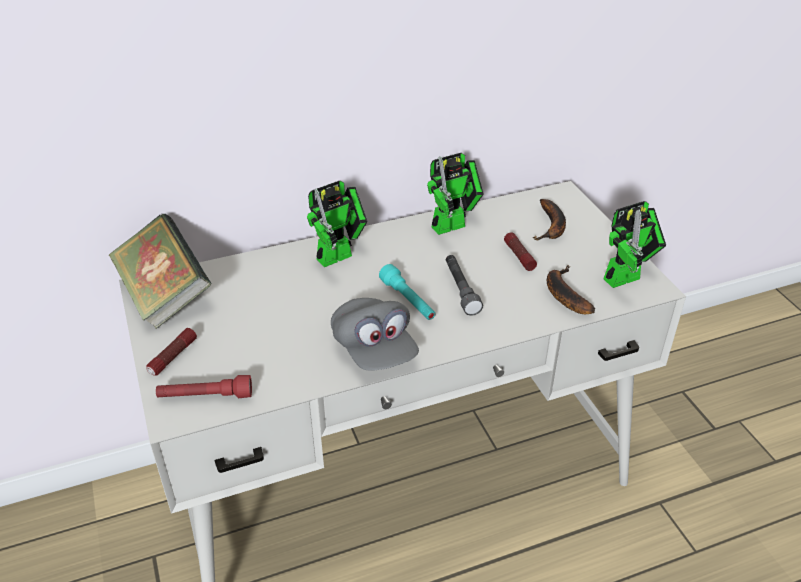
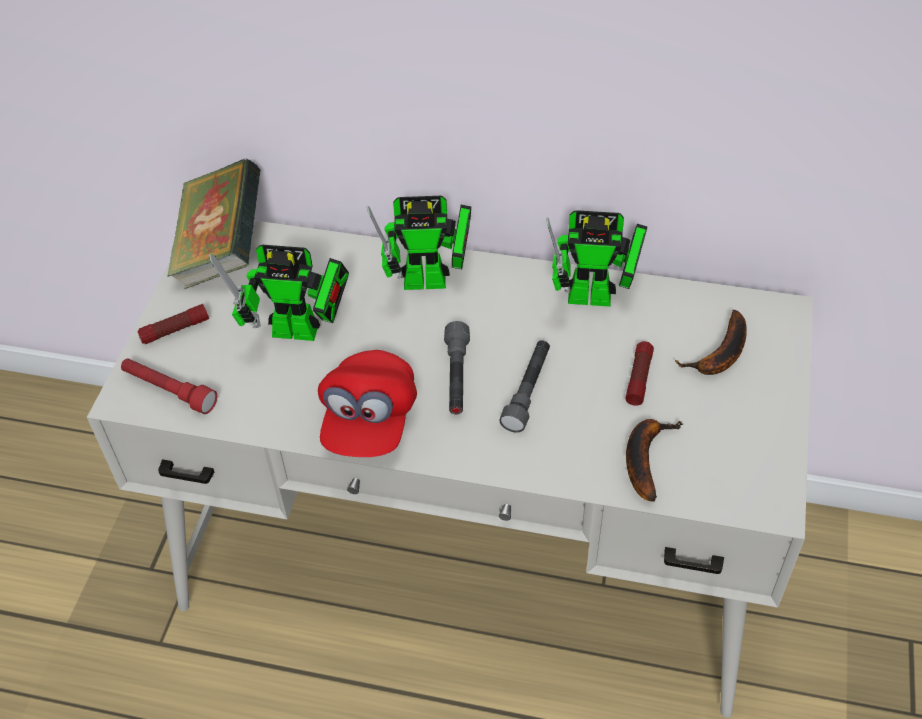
camera: 35 degrees right, 10 degrees up
grey cap [331,298,419,370] -> red cap [318,350,417,457]
turquoise flashlight [379,264,436,320] -> grey flashlight [444,321,470,414]
toy robot [603,201,666,288] -> toy robot moved to [209,245,349,341]

